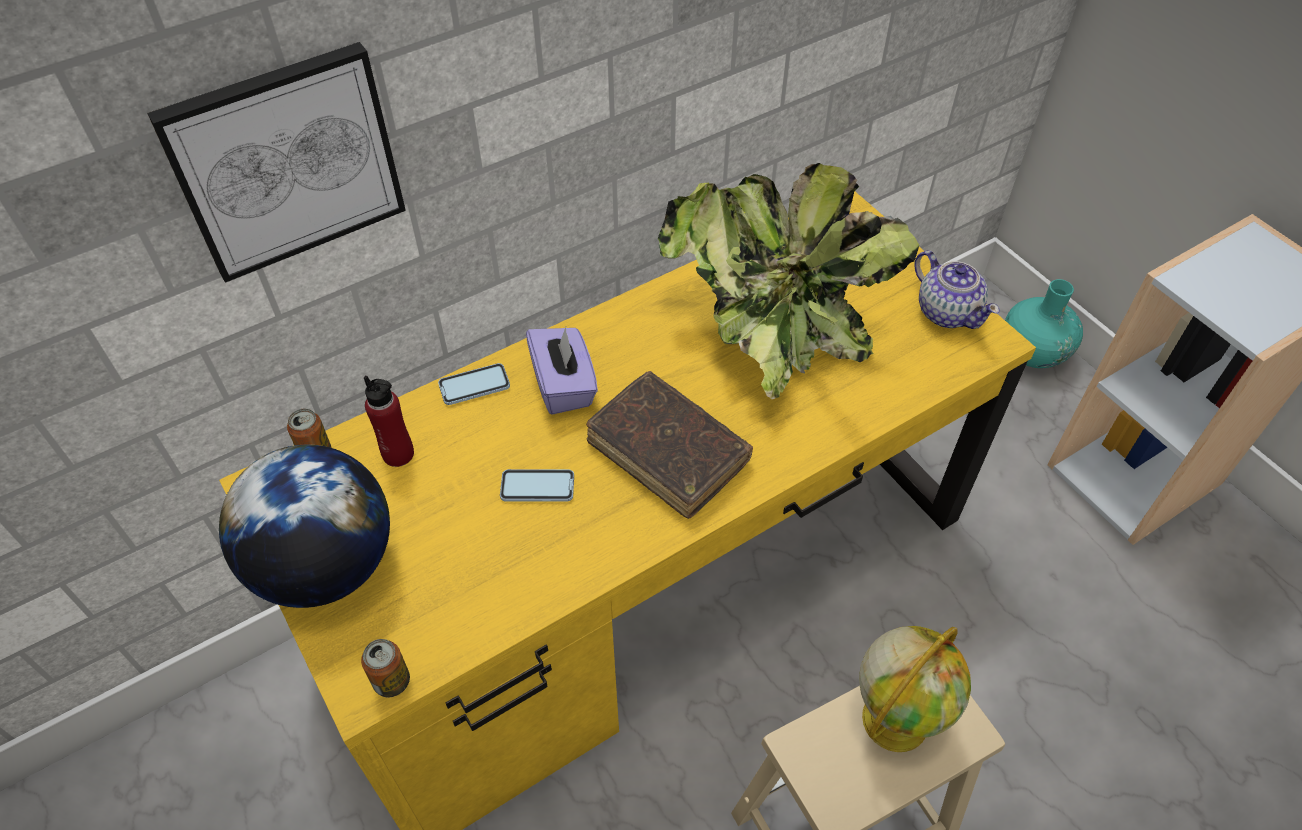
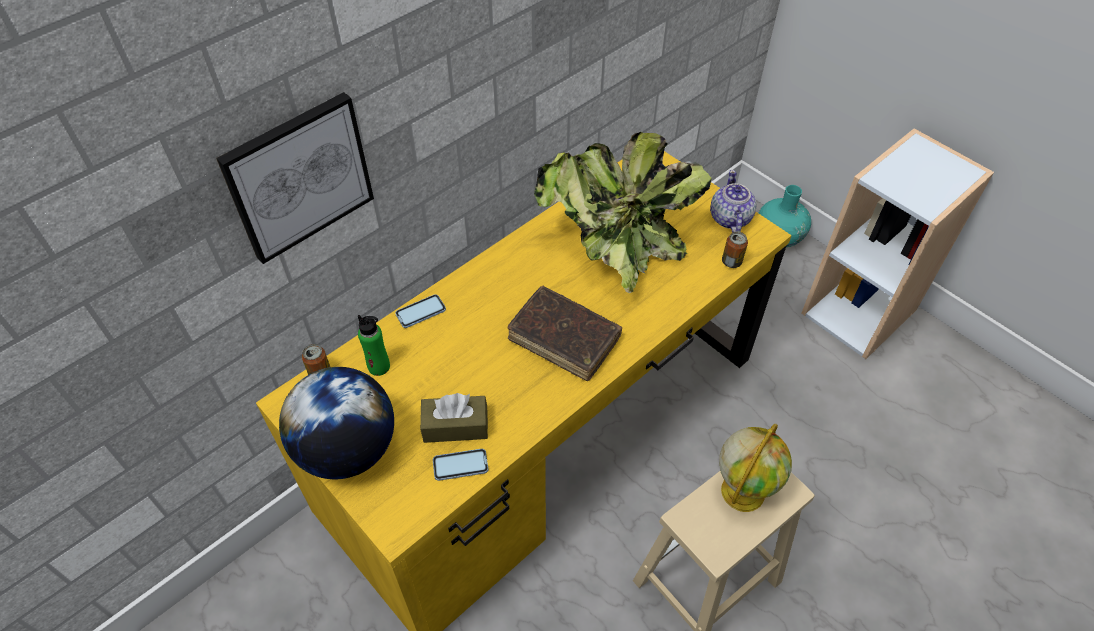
camera: 10 degrees left, 0 degrees up
can [361,639,410,697] -> can moved to [722,232,748,268]
red bottle [364,376,414,467] -> green bottle [358,315,390,376]
phone [500,469,574,502] -> phone moved to [433,449,488,481]
purple tissue box [526,327,598,415] -> none
teapot [914,250,1000,329] -> teapot turned 135 degrees counterclockwise [710,170,757,233]
none -> brown tissue box [420,393,488,443]

